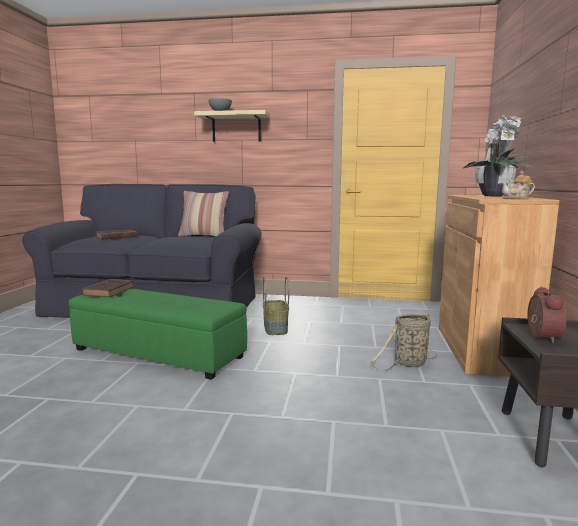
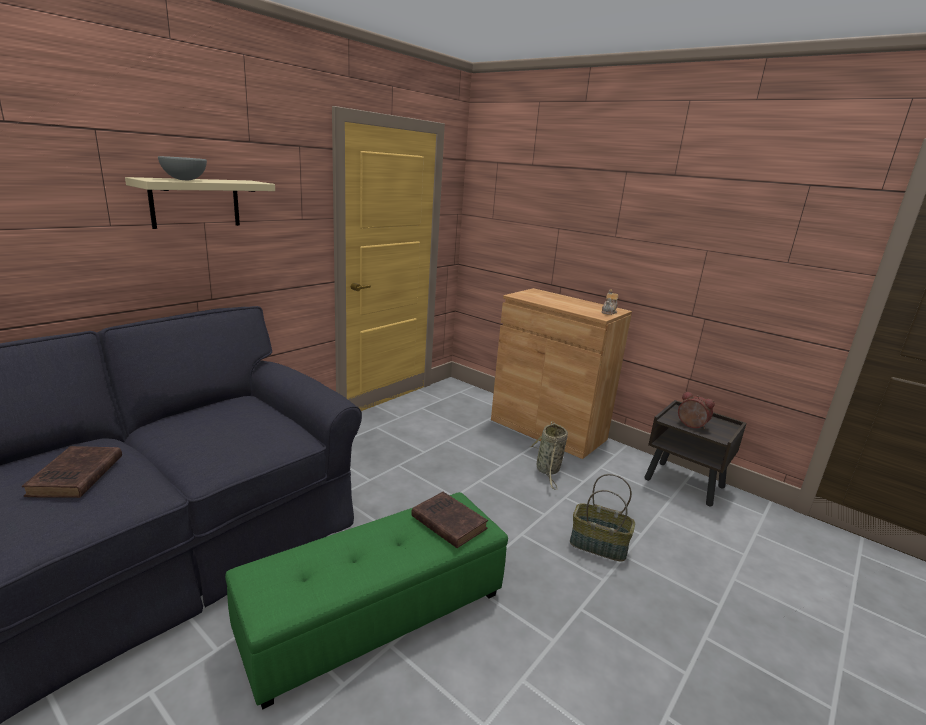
camera: 60 degrees left, 10 degrees up
brown book [81,279,134,298] -> brown book moved to [411,492,488,548]
pillow [178,191,229,237] -> none
basket [263,276,289,335] -> basket moved to [570,474,635,561]
potted plant [463,115,533,196] -> none

